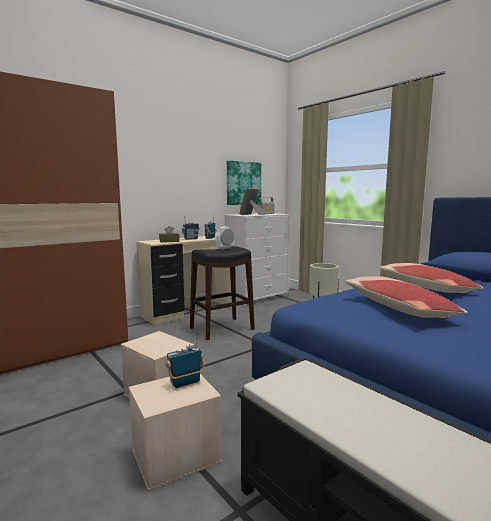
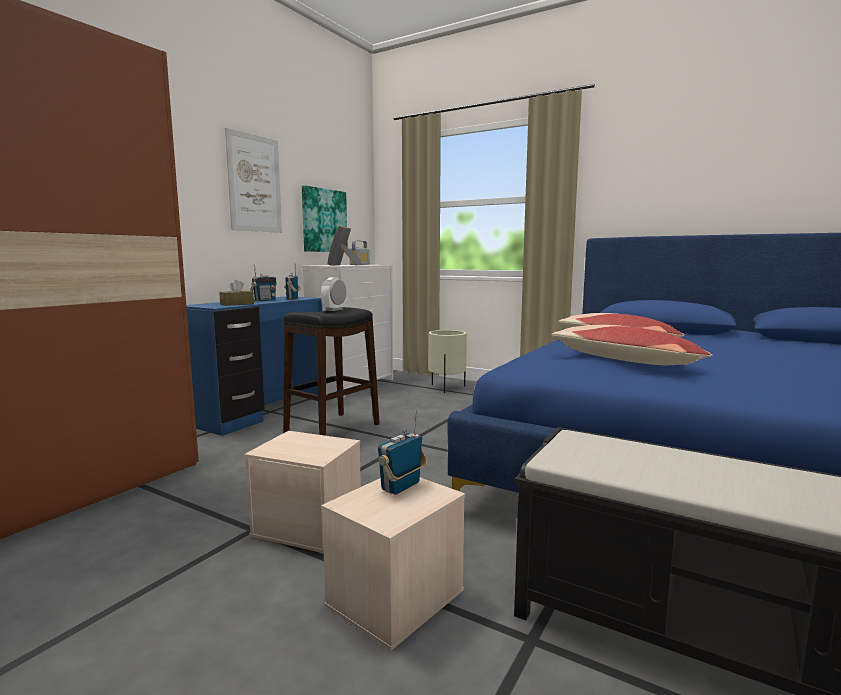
camera: 20 degrees left, 0 degrees up
beige desk [136,236,232,325] -> blue desk [186,296,322,436]
none -> picture [225,128,282,233]

